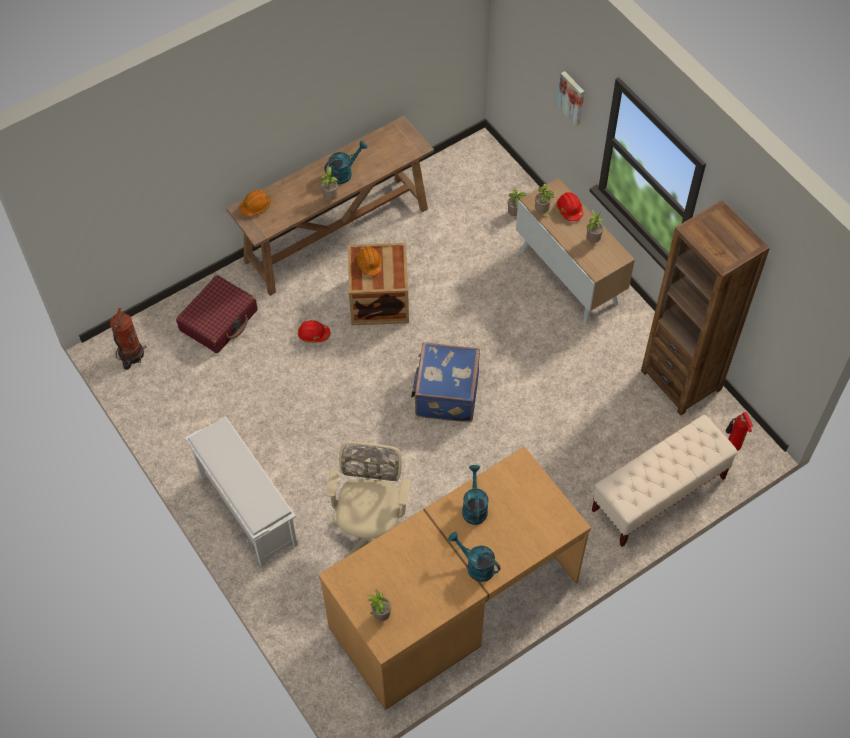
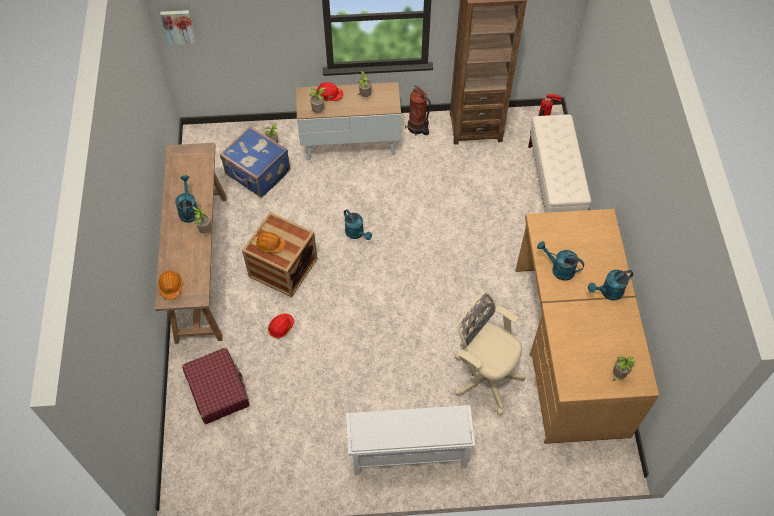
camera: 60 degrees left, 0 degrees up
fire extinguisher [110,308,146,370] -> fire extinguisher moved to [405,85,431,136]
blue suitcase [411,342,480,422] -> blue suitcase moved to [220,126,290,198]
picture [557,71,585,126] -> picture moved to [160,10,196,45]
none -> turquoise watering can [344,209,372,240]

